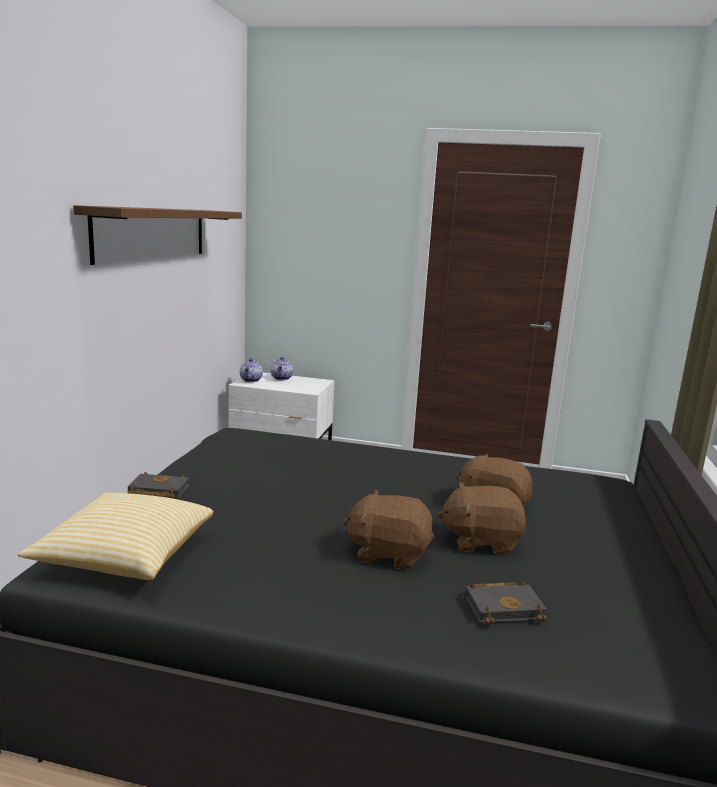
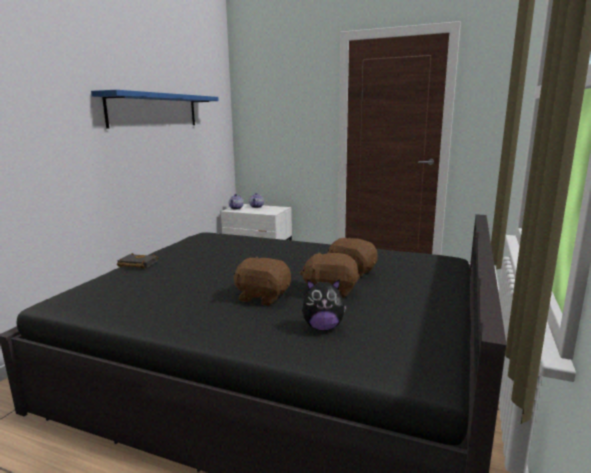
camera: 10 degrees right, 0 degrees up
pillow [18,493,213,580] -> none
brown shelf [73,205,242,265] -> blue shelf [91,90,219,129]
black book [466,581,547,625] -> plush toy [302,279,347,331]

